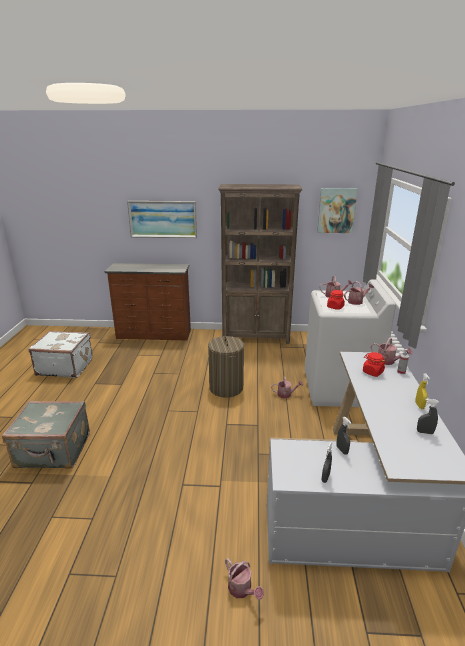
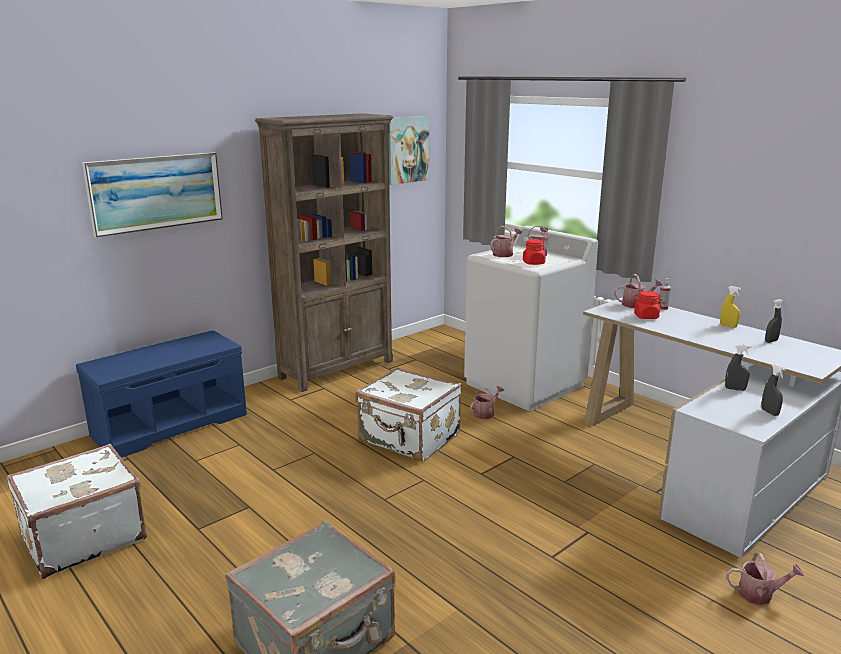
camera: 45 degrees left, 5 degrees down
brown dresser [104,263,191,341] -> blue bench [76,330,247,458]
laundry basket [208,336,244,398] -> white suitcase [355,367,462,461]

